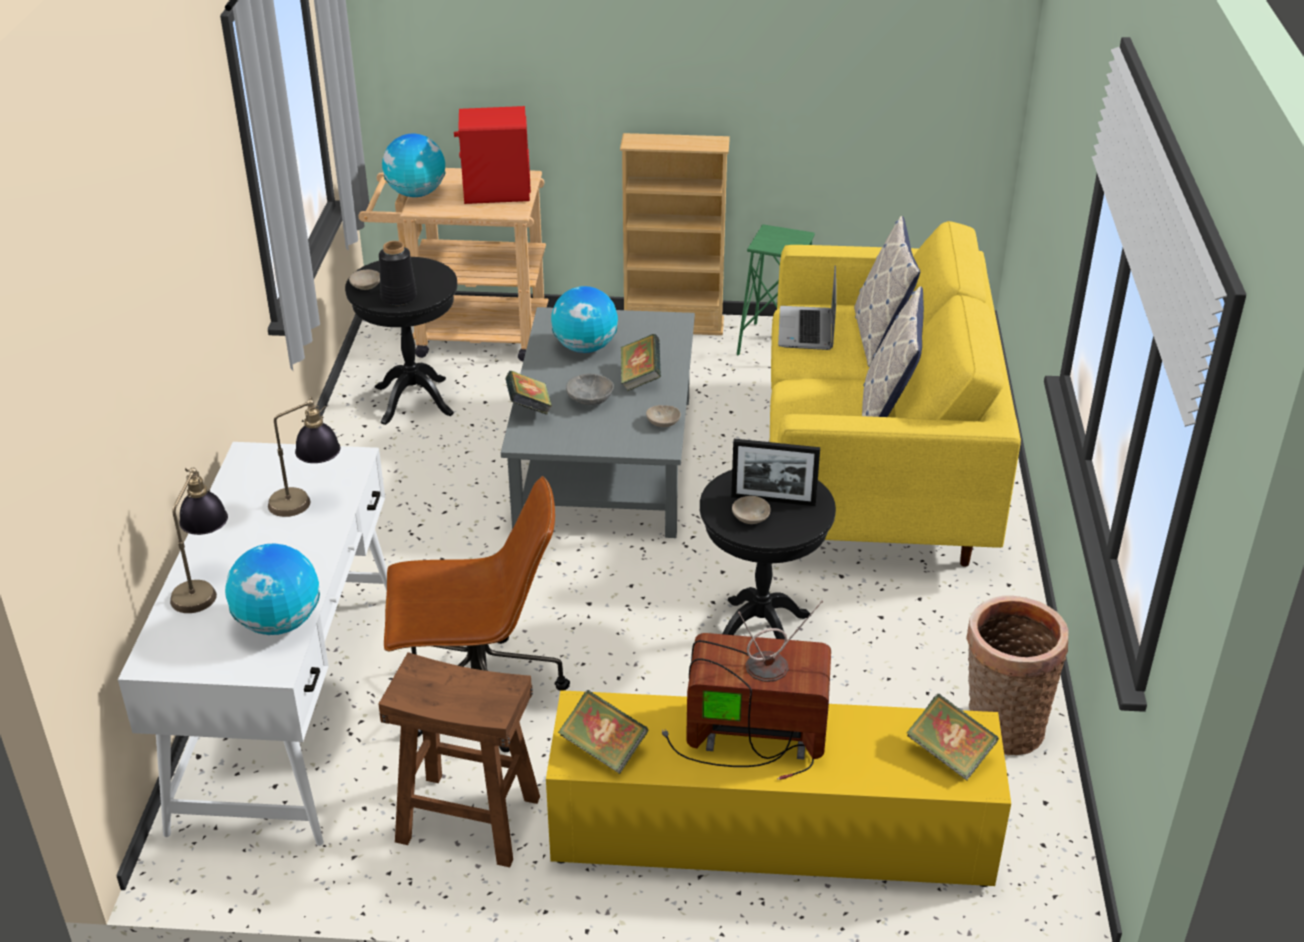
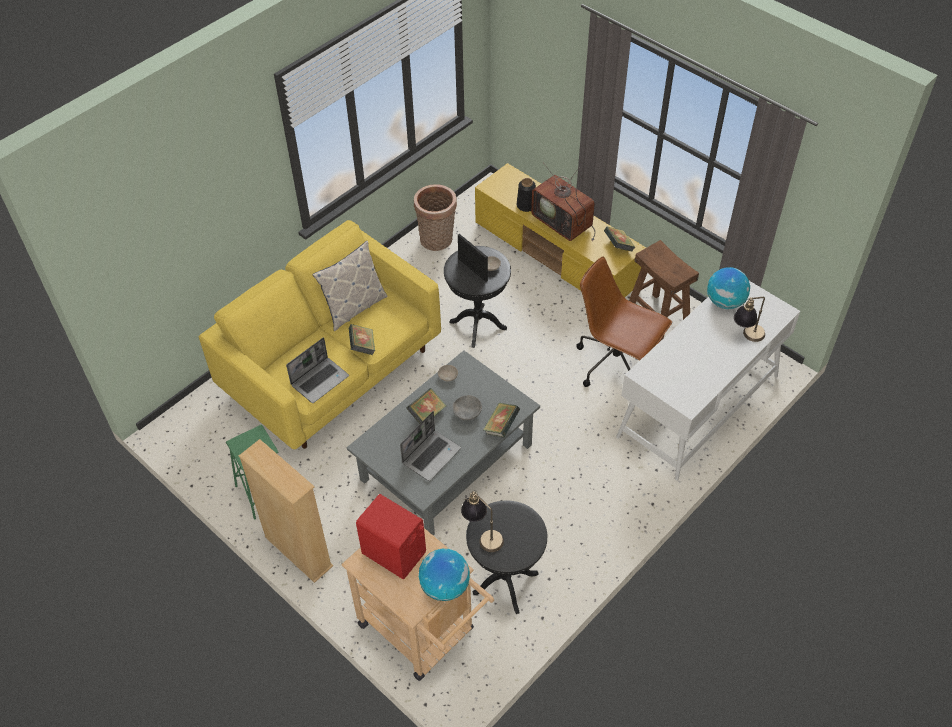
camera: 140 degrees left, 15 degrees up
table lamp [268,396,340,517] -> table lamp moved to [461,491,504,552]
beige bowl [349,270,380,290] -> none
black vase [379,241,417,305] -> black vase moved to [517,178,536,212]
globe [551,286,618,353] -> laptop [400,411,461,481]
pillow [854,216,920,367] -> none
book [907,694,999,781] -> book moved to [348,324,375,355]

